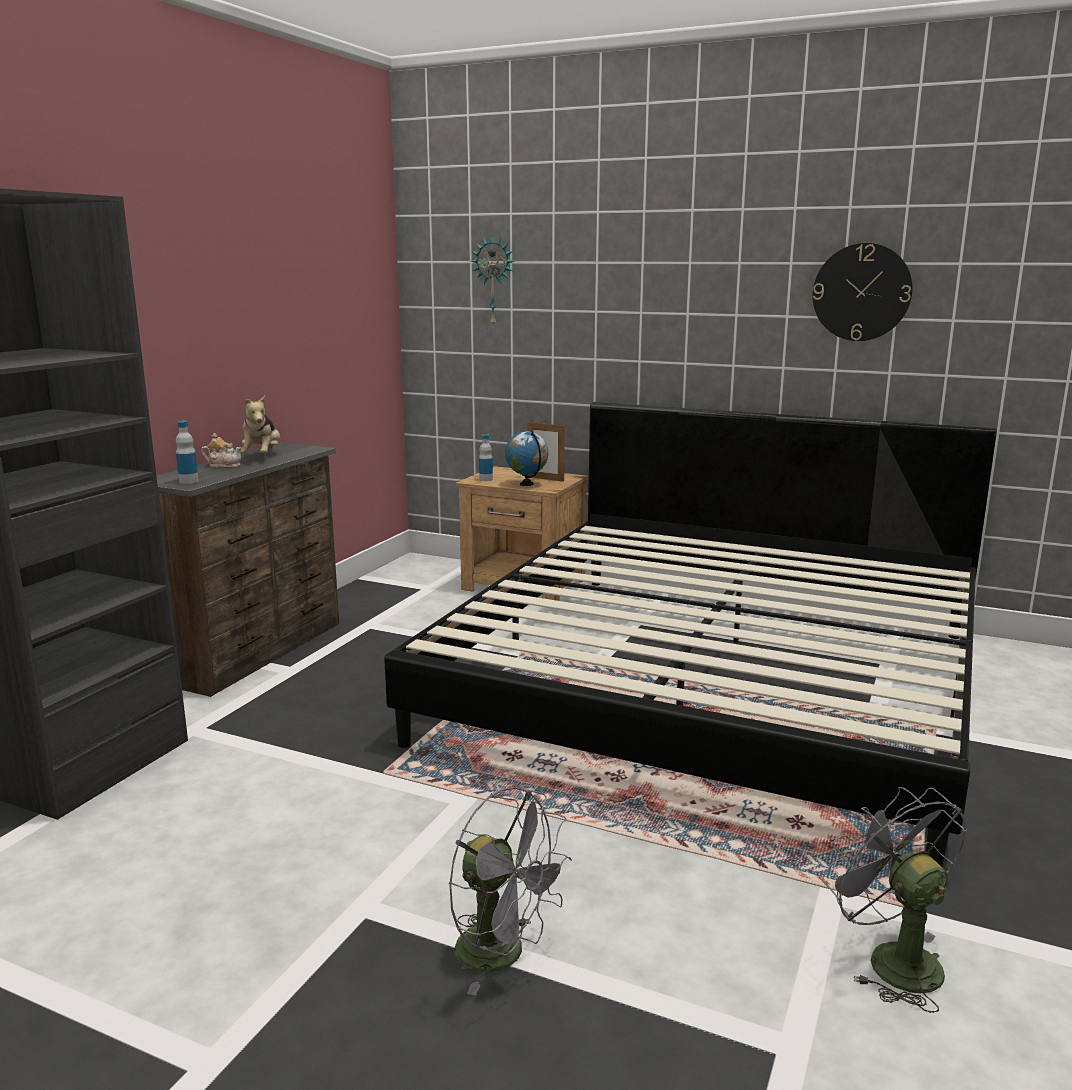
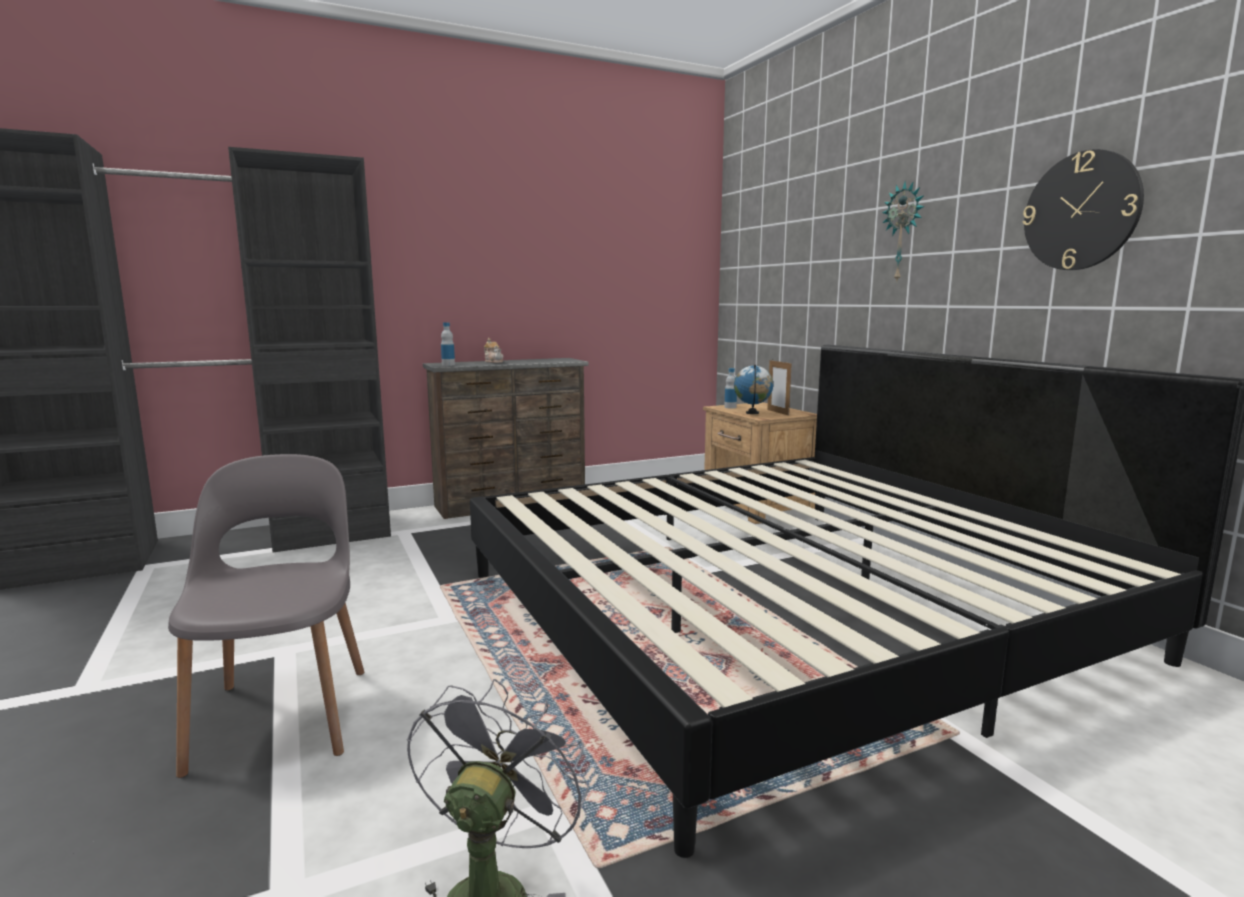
camera: 40 degrees right, 5 degrees down
plush toy [240,395,280,454] -> none
grey fan [449,787,572,995] -> grey chair [168,454,365,778]
wall clock [471,235,514,326] -> wall clock moved to [882,182,925,283]

